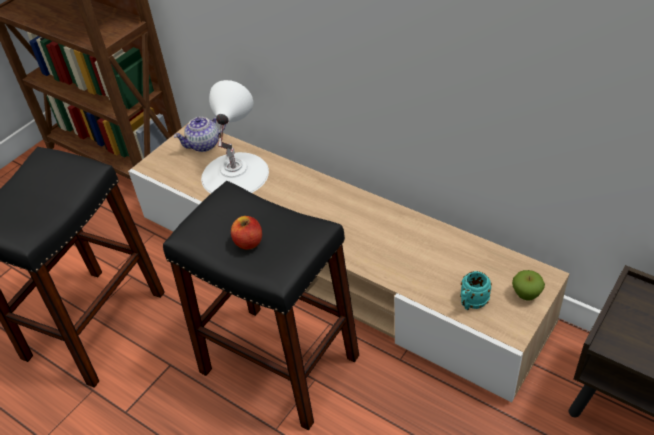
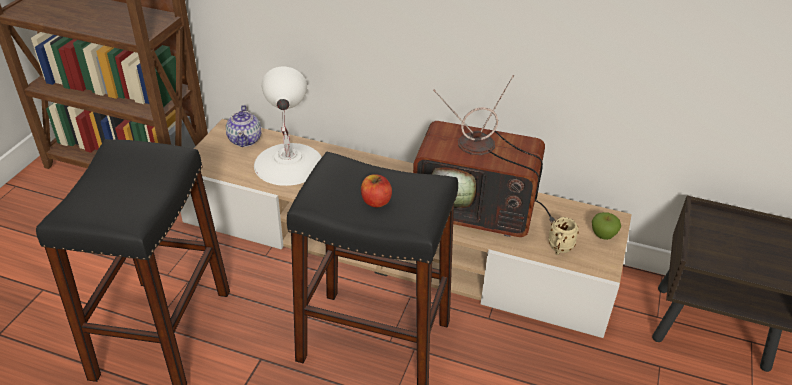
camera: 20 degrees left, 5 degrees down
teapot [174,116,226,152] -> teapot turned 45 degrees counterclockwise [226,105,261,147]
turquoise mug [460,271,492,310] -> beige mug [549,217,579,255]
none -> television [413,75,555,237]

